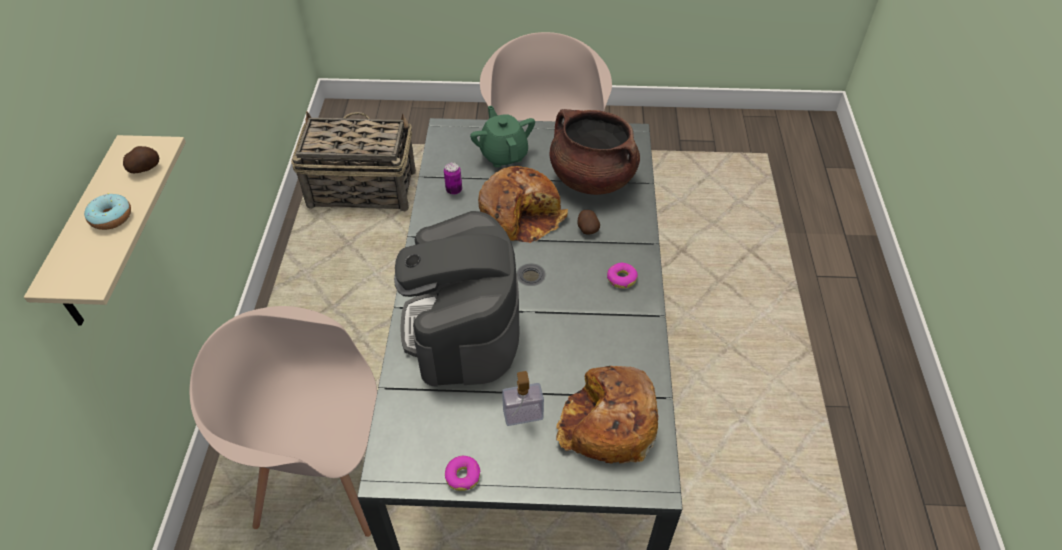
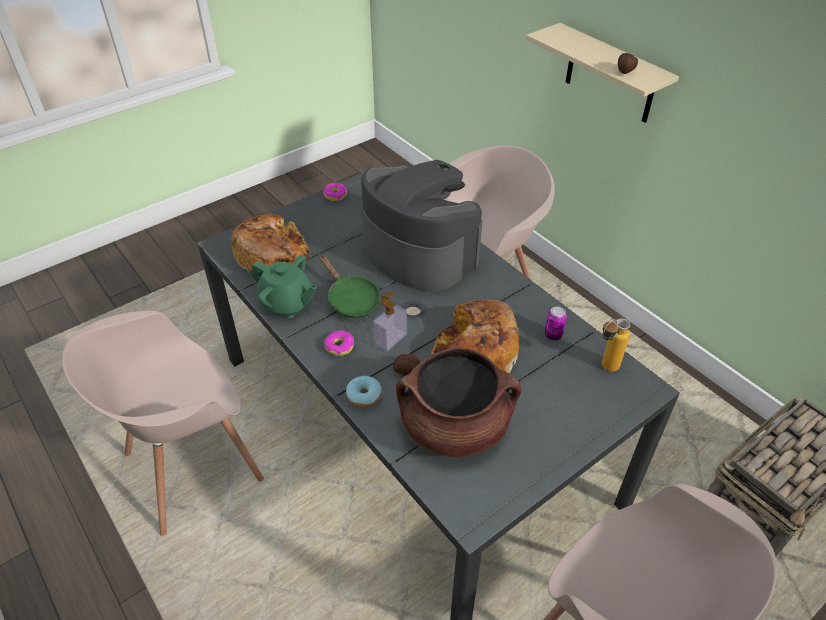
camera: 140 degrees right, 5 degrees down
donut [84,193,131,230] -> donut moved to [346,376,382,408]
green teapot [470,106,535,168] -> green teapot moved to [252,255,317,319]
soap dispenser [502,371,544,426] -> soap dispenser moved to [373,291,407,352]
none -> beige chair [62,311,264,536]
none -> green frying pan [319,255,380,318]
none -> bottle [602,319,630,372]

